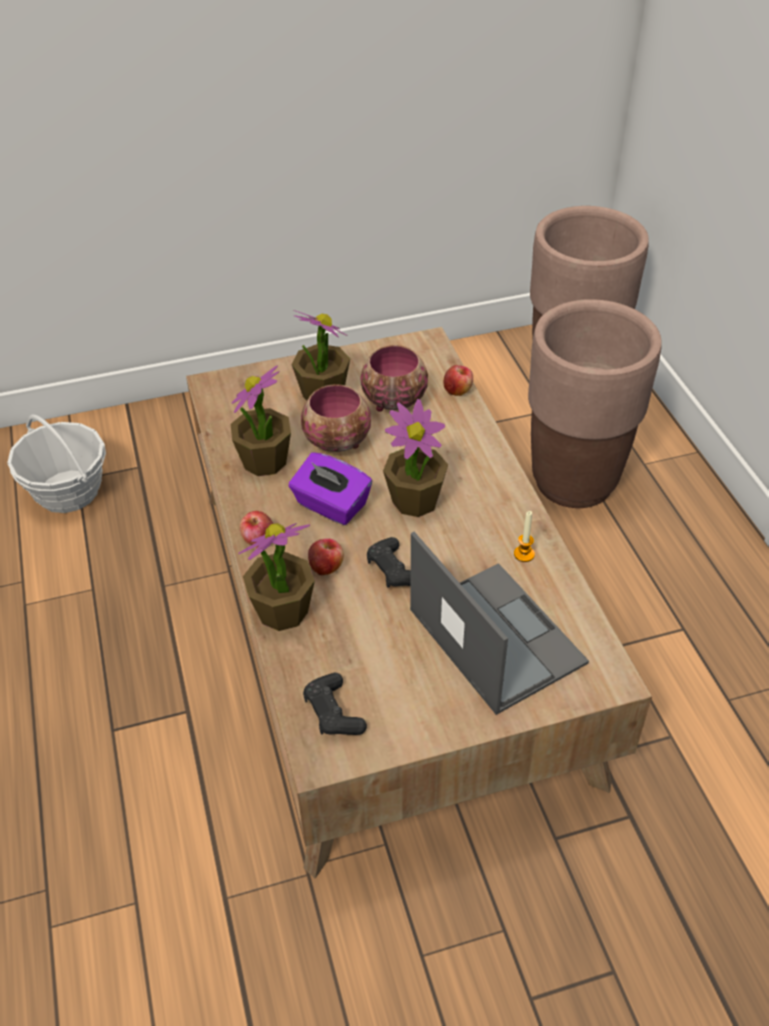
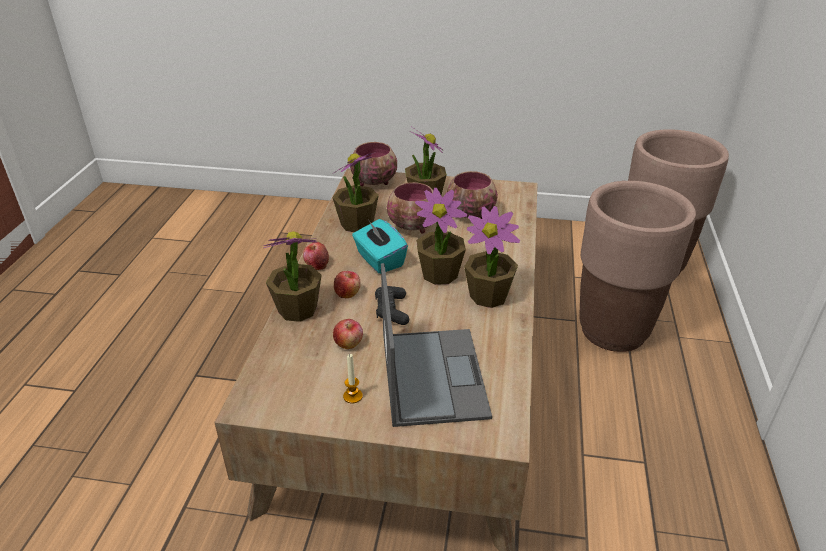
camera: 25 degrees right, 10 degrees down
basket [7,415,106,513] -> none
purple tissue box [289,452,372,525] -> turquoise tissue box [352,219,408,274]
black game controller [303,673,367,735] -> none
apple [443,365,473,396] -> apple moved to [333,319,363,349]
candle [514,511,535,562] -> candle moved to [343,354,363,403]
none -> bowl [350,142,397,186]
none -> potted plant [464,206,520,308]

